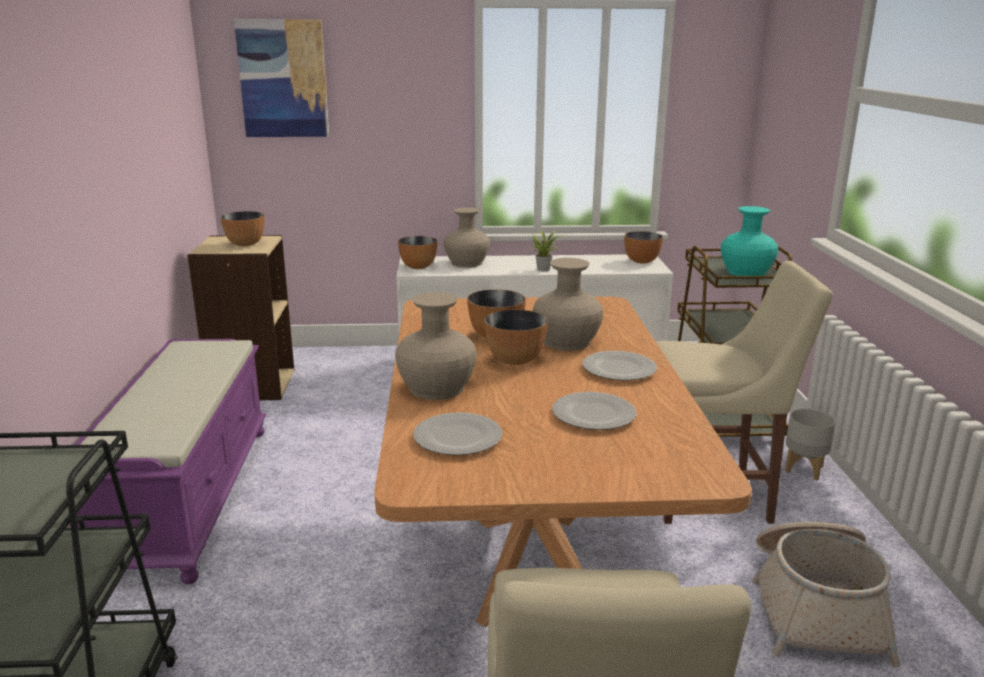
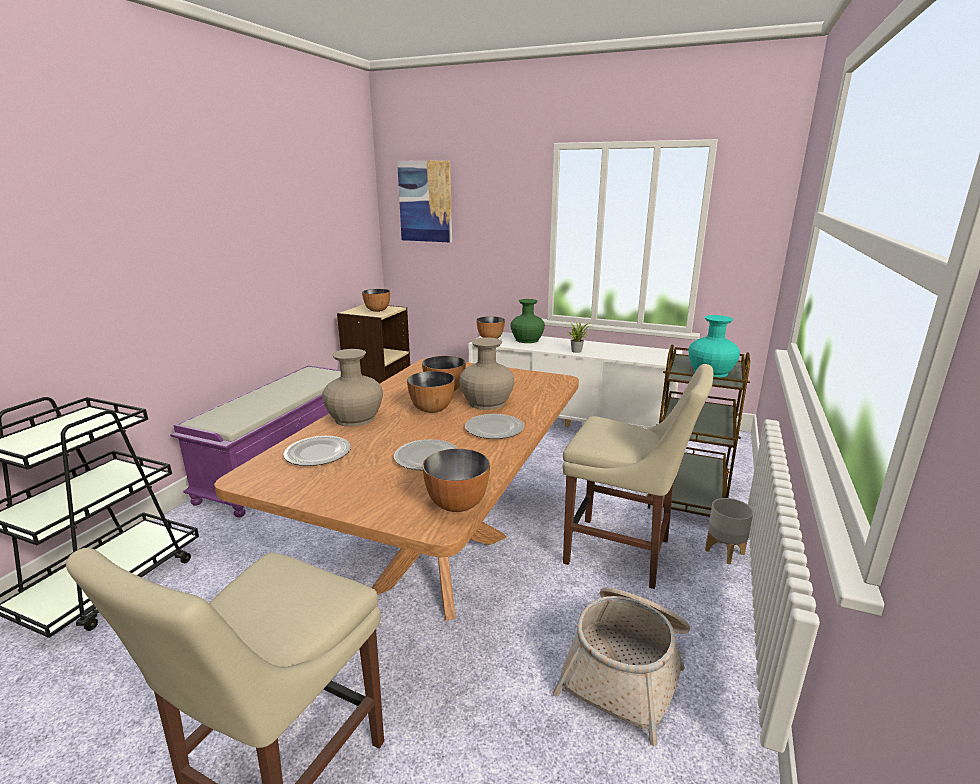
camera: 25 degrees right, 0 degrees up
beige vase [444,207,490,267] -> green vase [510,299,545,343]
bowl [624,231,663,264] -> bowl moved to [422,448,490,512]

